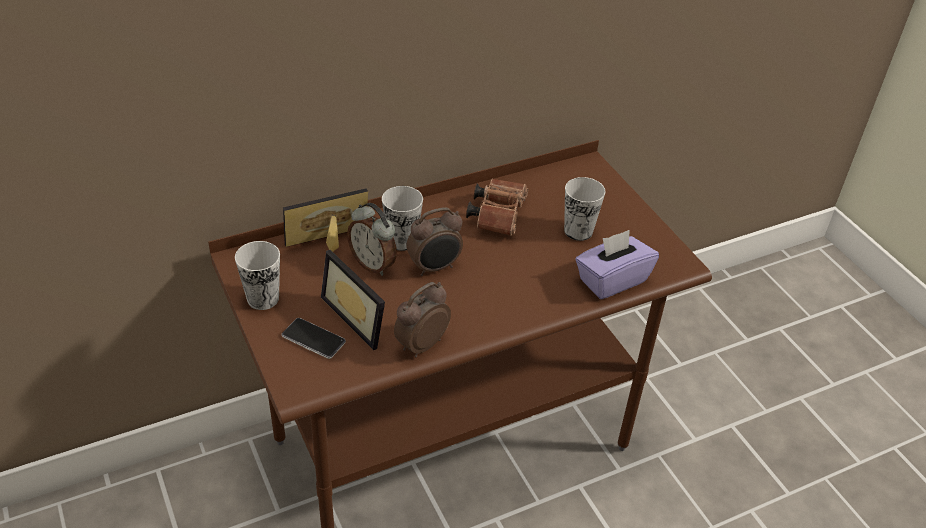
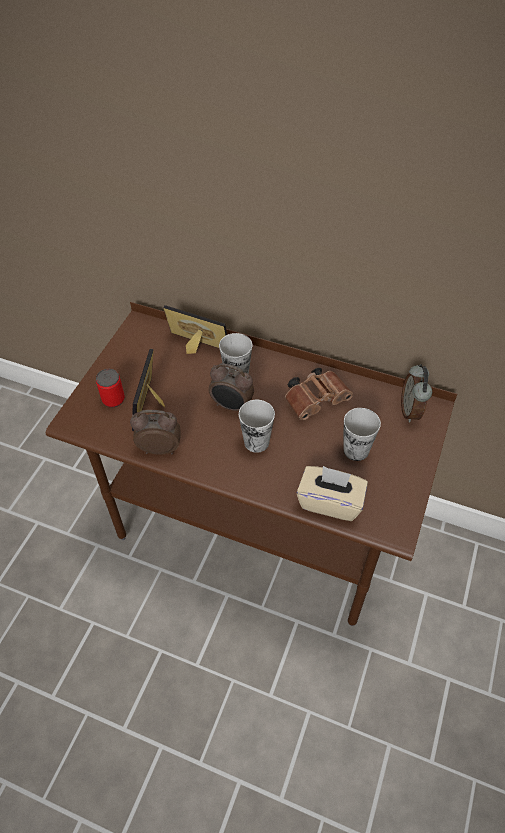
camera: 50 degrees right, 10 degrees up
cup [235,241,280,310] -> cup moved to [239,400,275,453]
phone [282,318,346,359] -> can [96,369,125,408]
alarm clock [347,203,397,276] -> alarm clock moved to [401,364,432,422]
purple tissue box [575,230,659,299] -> beige tissue box [297,466,368,521]

